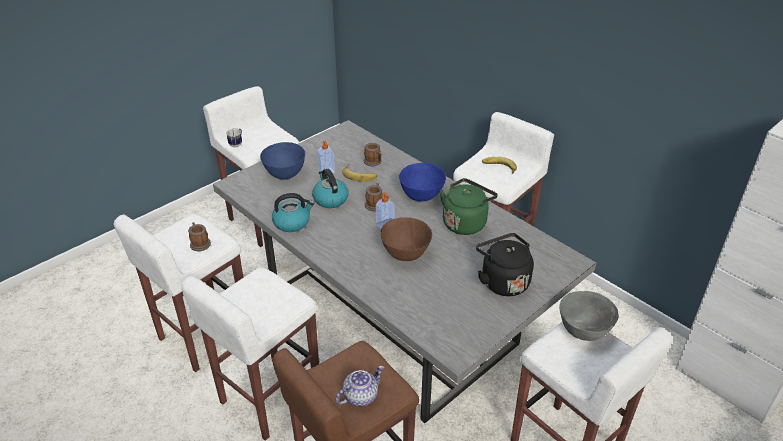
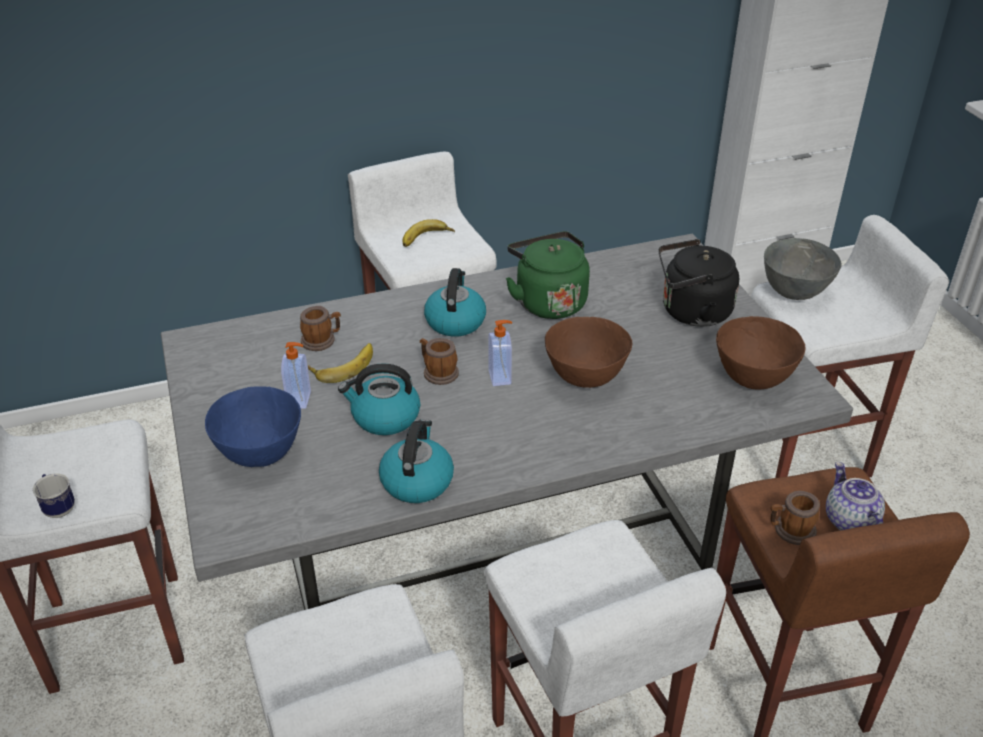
camera: 65 degrees left, 0 degrees up
mug [188,222,211,251] -> mug moved to [771,491,820,545]
blue bowl [399,163,446,202] -> kettle [424,268,486,337]
none -> brown bowl [716,316,805,390]

